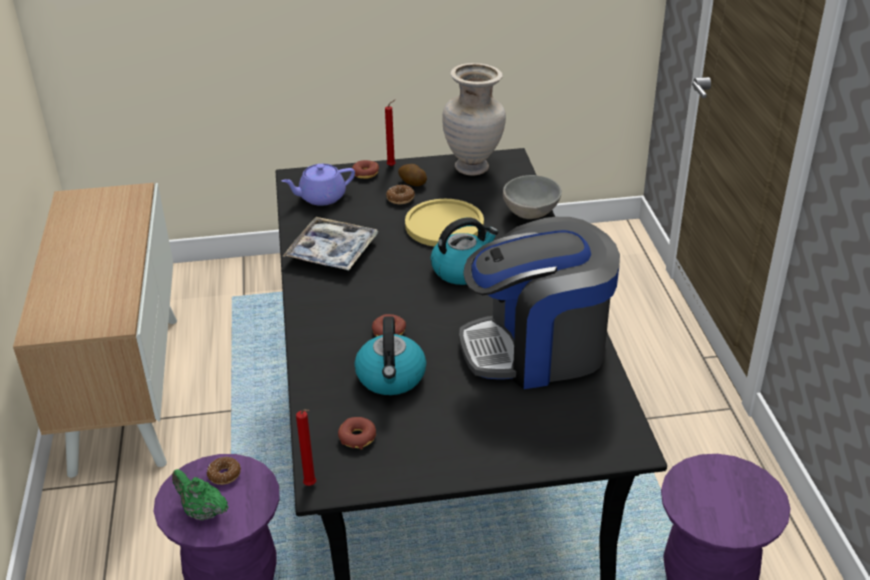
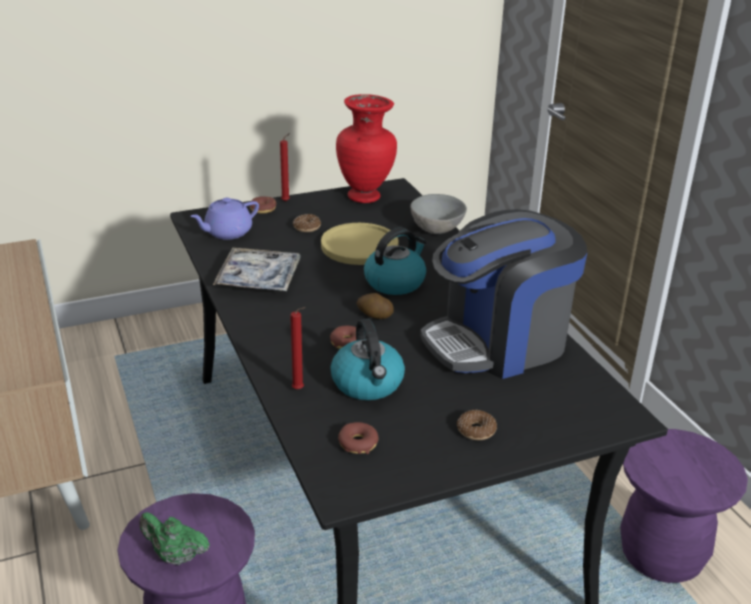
camera: 15 degrees left, 5 degrees down
donut [207,456,241,485] -> donut moved to [457,410,497,440]
red candle [296,409,316,486] -> red candle moved to [290,307,305,390]
potato [398,164,427,186] -> potato moved to [357,293,394,319]
beige vase [442,63,506,176] -> red vase [336,94,397,203]

